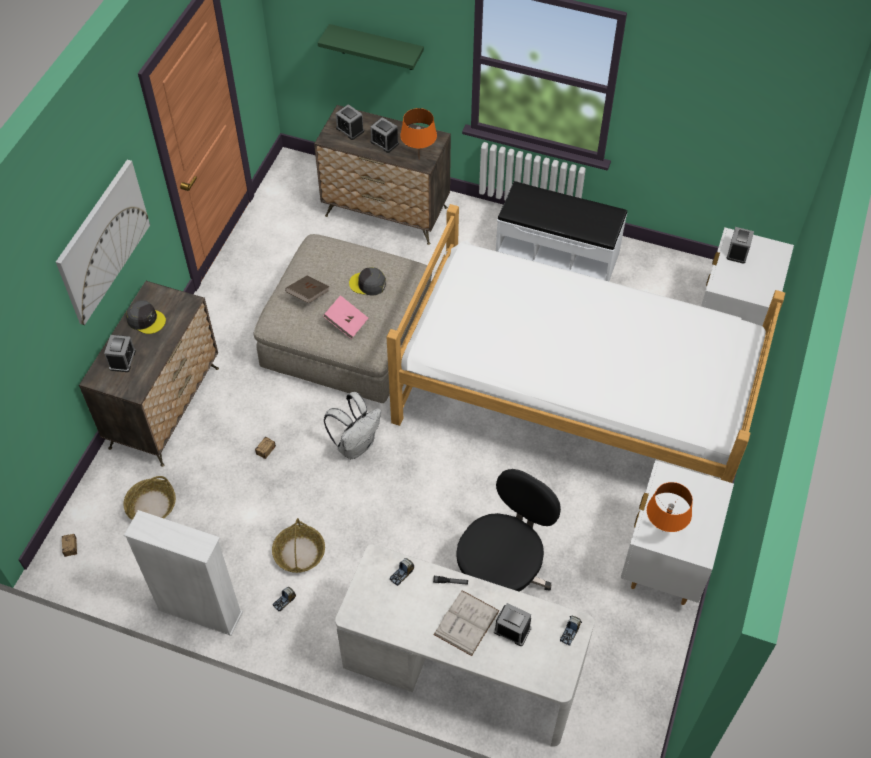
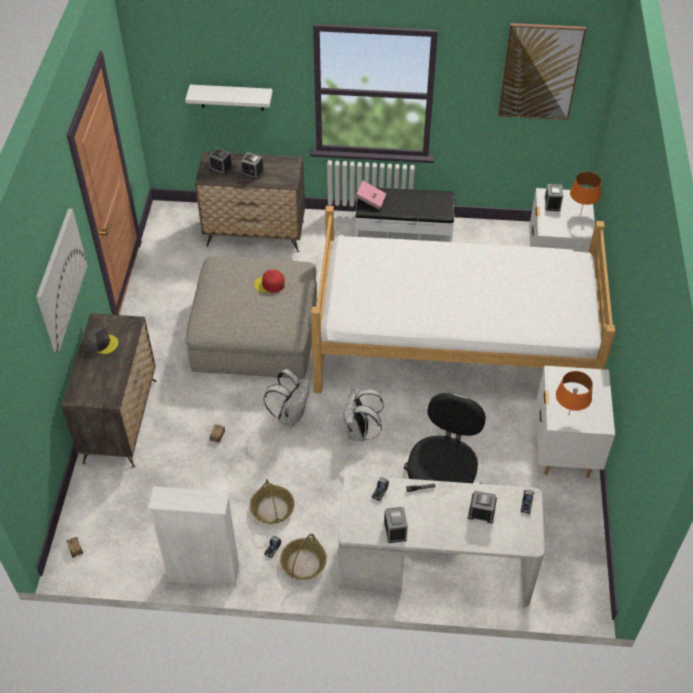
camera: 15 degrees left, 5 degrees down
alarm clock [104,335,136,372] -> alarm clock moved to [384,507,408,543]
basket [123,476,176,520] -> basket moved to [280,534,327,580]
brown book [285,275,330,304] -> none
green shelf [318,24,424,70] -> white shelf [185,85,272,111]
pink book [323,295,368,339] -> pink book moved to [355,181,386,209]
grey cap [349,267,386,296] -> red cap [254,270,285,293]
orange table lamp [400,108,437,148] -> orange table lamp moved to [570,172,601,215]
white book [434,590,500,656] -> none
none -> white backpack [343,388,384,441]
none -> picture [498,23,586,120]

